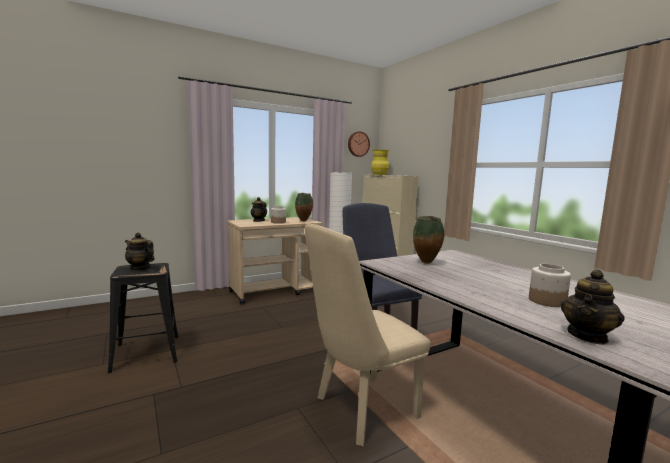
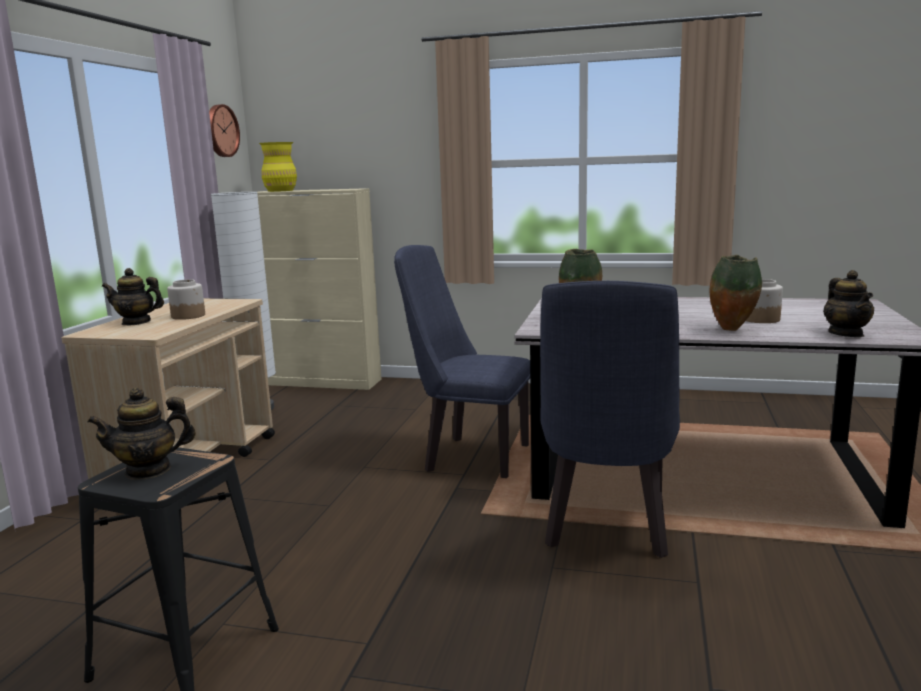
camera: 45 degrees left, 5 degrees up
vase [295,193,313,221] -> vase moved to [710,255,762,331]
beige chair [305,224,431,446] -> blue chair [540,281,680,558]

